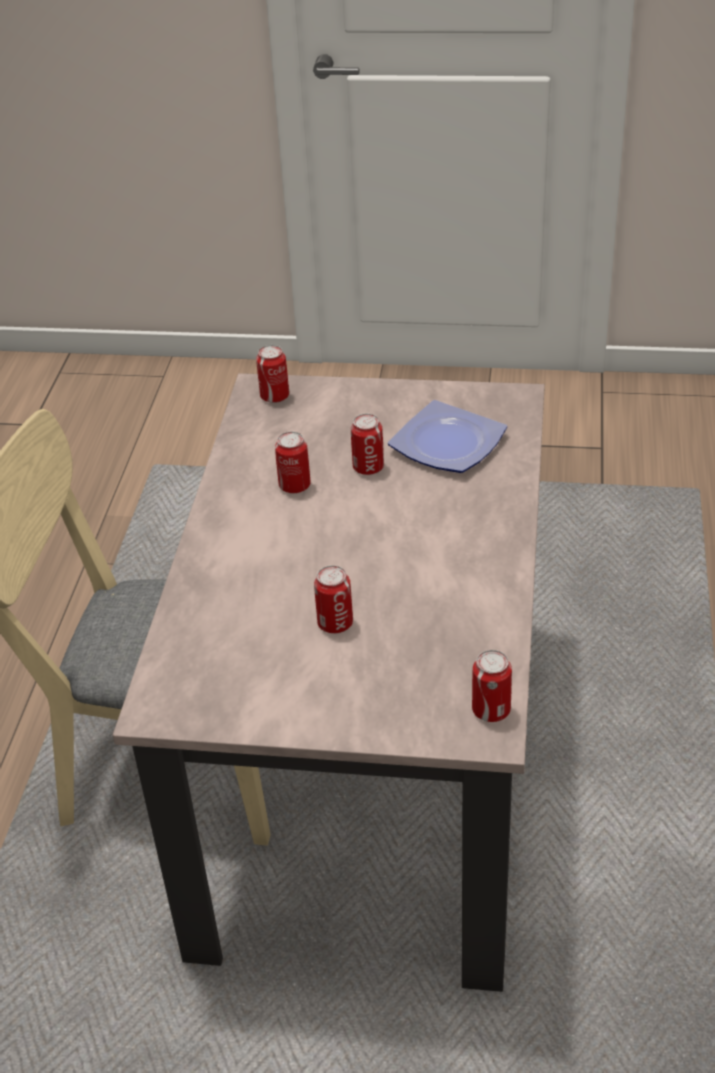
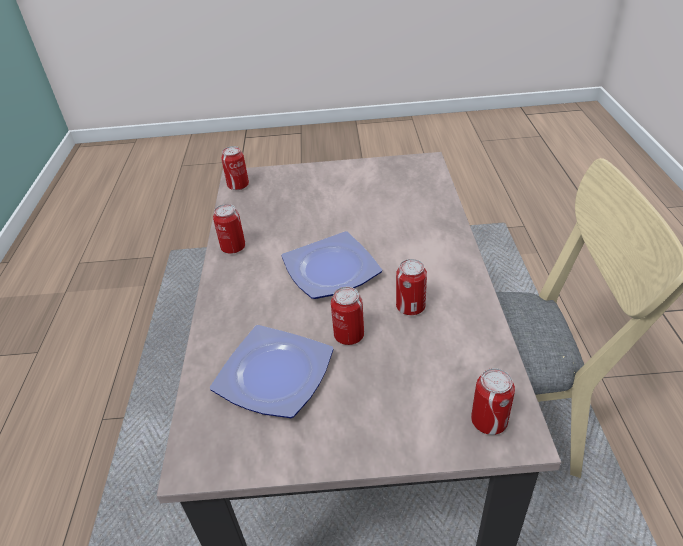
camera: 170 degrees right, 0 degrees up
can [314,565,353,633] -> can moved to [213,204,245,254]
none -> plate [281,231,382,299]

